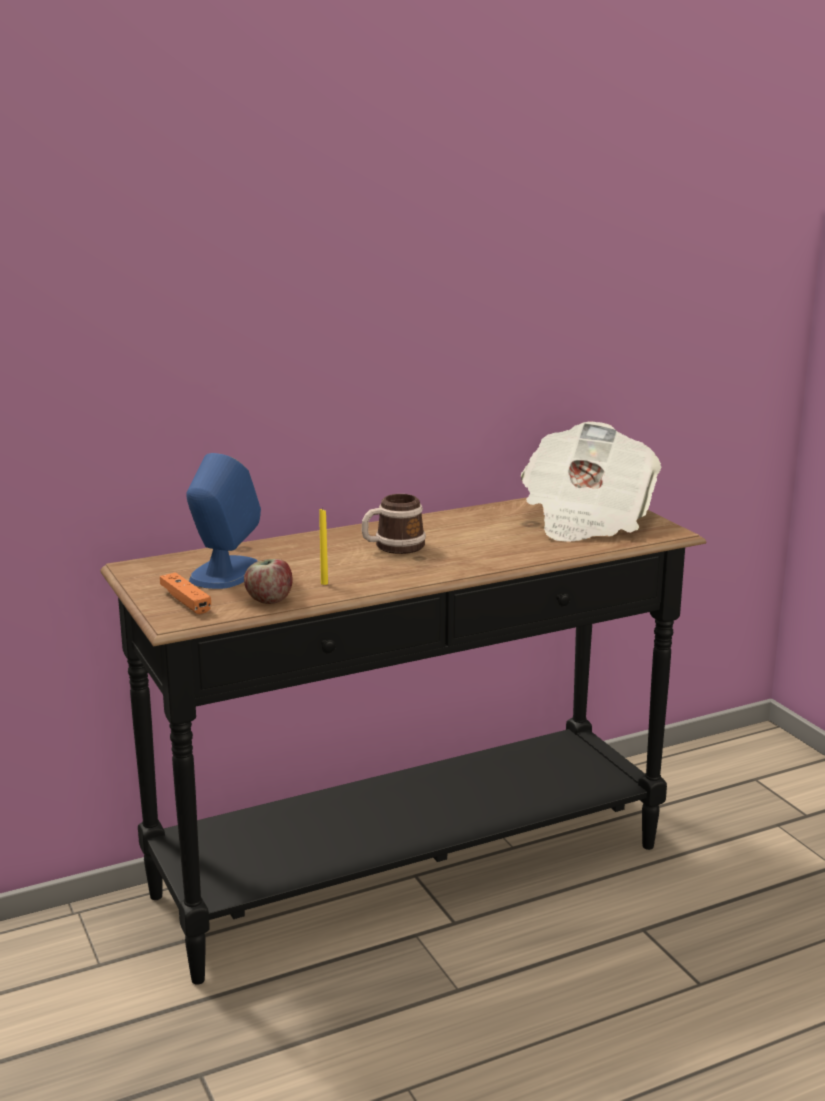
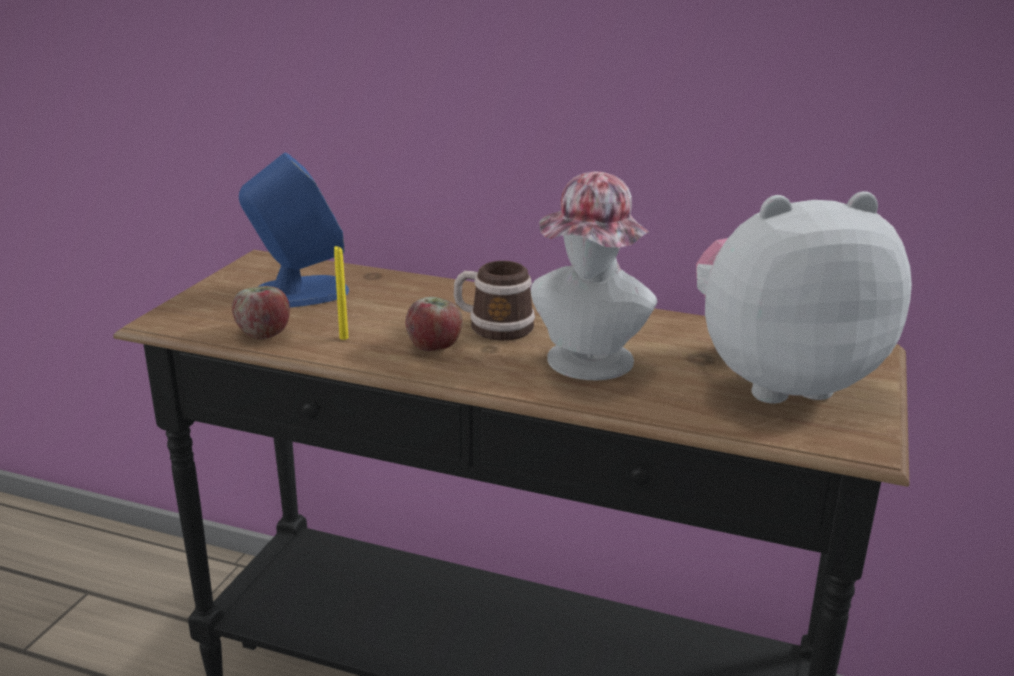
camera: 45 degrees right, 5 degrees up
orange game controller [160,572,211,614] -> none
newspaper [521,422,661,542] -> plush toy [696,191,912,403]
none -> apple [405,297,463,351]
none -> hat [531,171,658,380]

